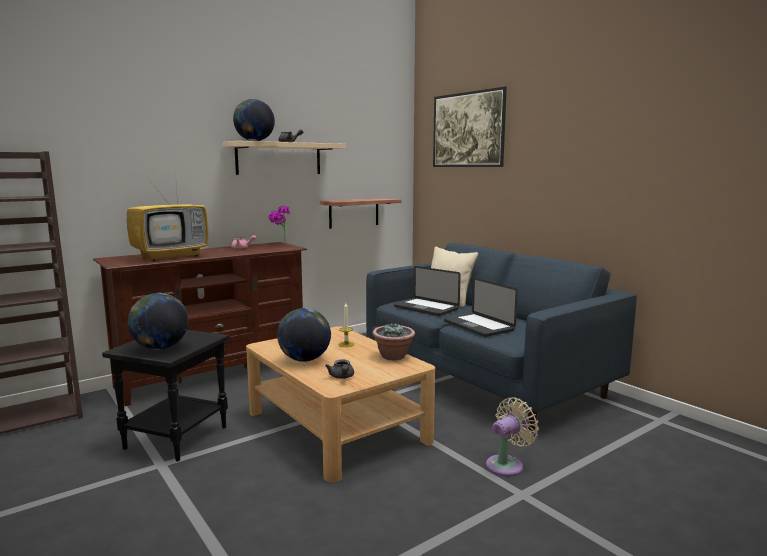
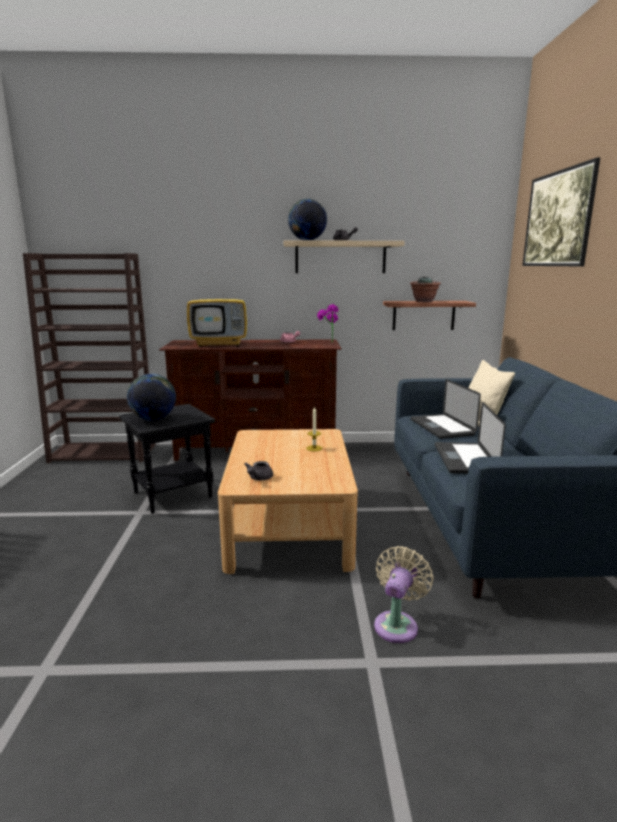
camera: 35 degrees right, 5 degrees up
globe [277,308,331,362] -> none
potted plant [372,323,415,360] -> potted plant moved to [410,276,441,302]
beige fan [486,397,539,477] -> beige fan turned 60 degrees counterclockwise [374,546,434,643]

